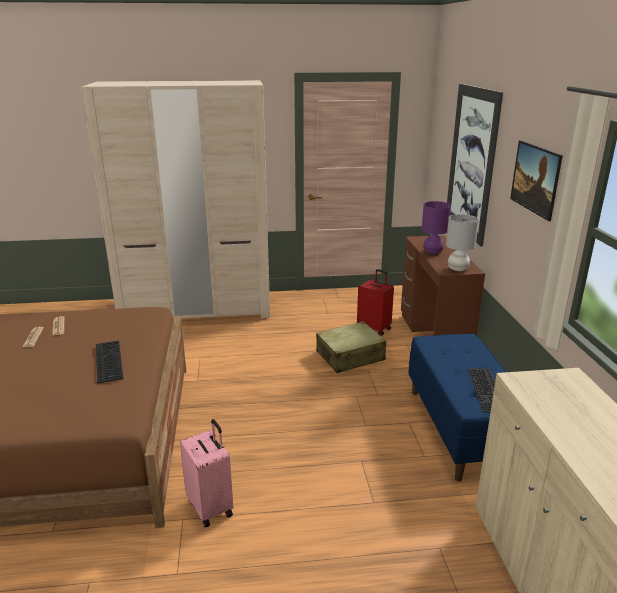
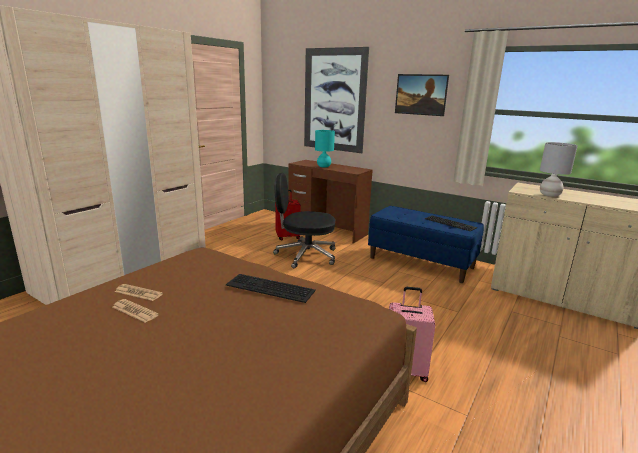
camera: 50 degrees left, 5 degrees down
beige suitcase [316,321,386,373] -> black office chair [273,173,335,268]
purple table lamp [422,201,451,254] -> turquoise table lamp [315,130,335,168]
grey table lamp [446,214,479,271] -> grey table lamp moved to [540,142,578,197]

